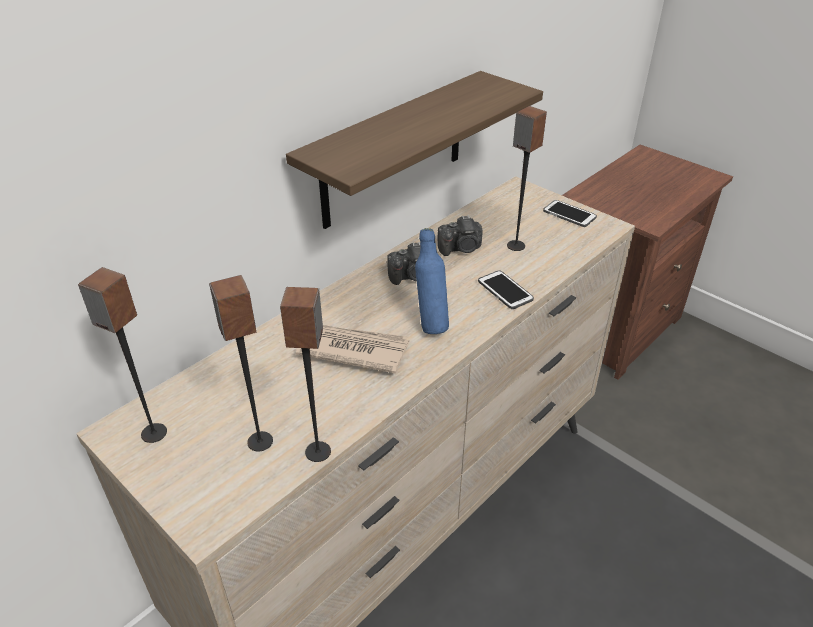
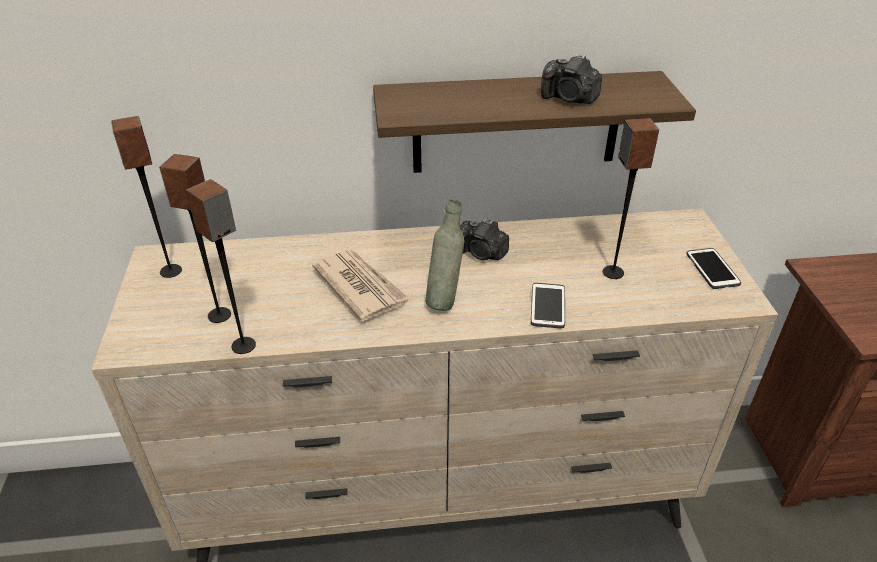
camera: 40 degrees right, 0 degrees up
blue bottle [415,228,449,334] -> grey bottle [426,199,464,311]
camera [438,215,483,256] -> camera moved to [541,54,602,104]

